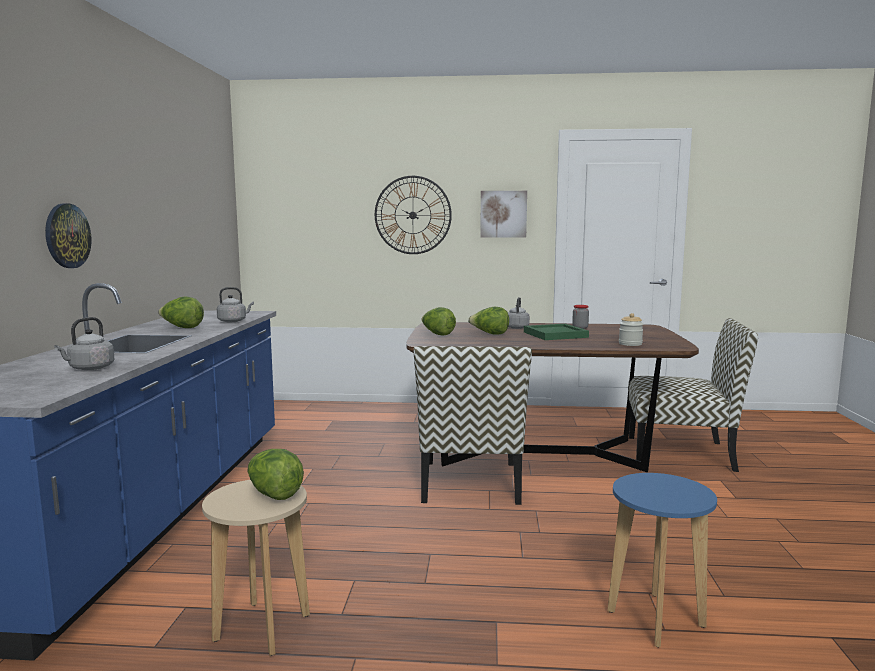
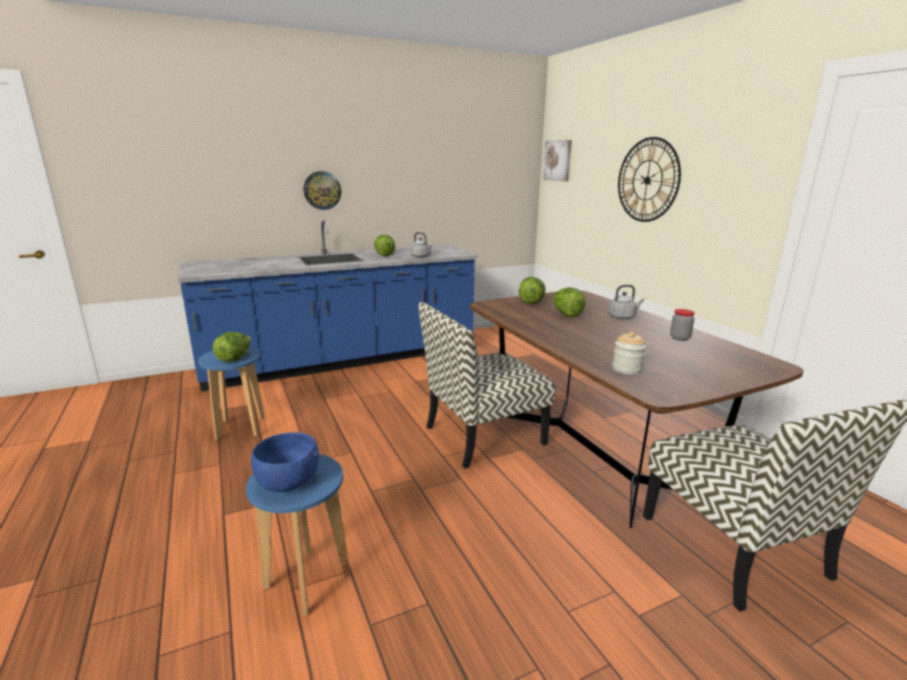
camera: 60 degrees right, 10 degrees up
grey kettle [54,317,114,370] -> none
beige stool [202,480,310,656] -> blue stool [198,347,265,440]
picture [480,191,527,237] -> picture moved to [543,140,572,182]
green tray [524,324,589,340] -> none
none -> blue bowl [251,432,319,492]

